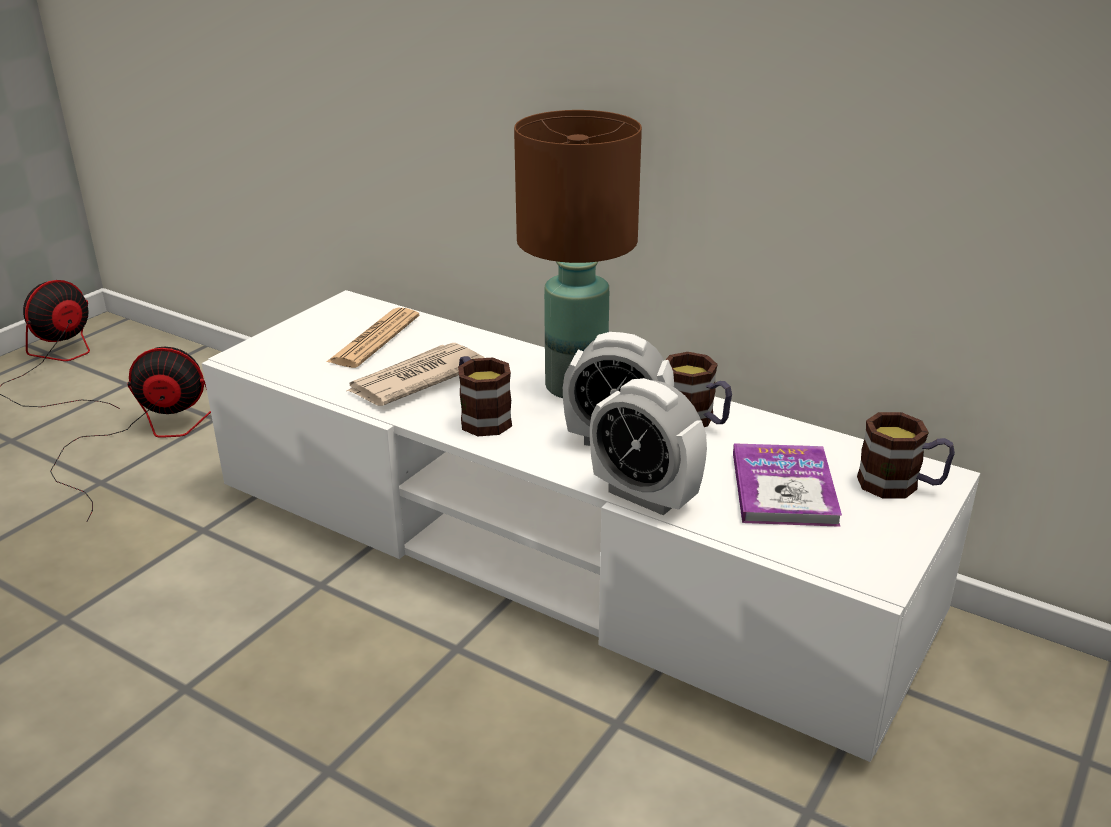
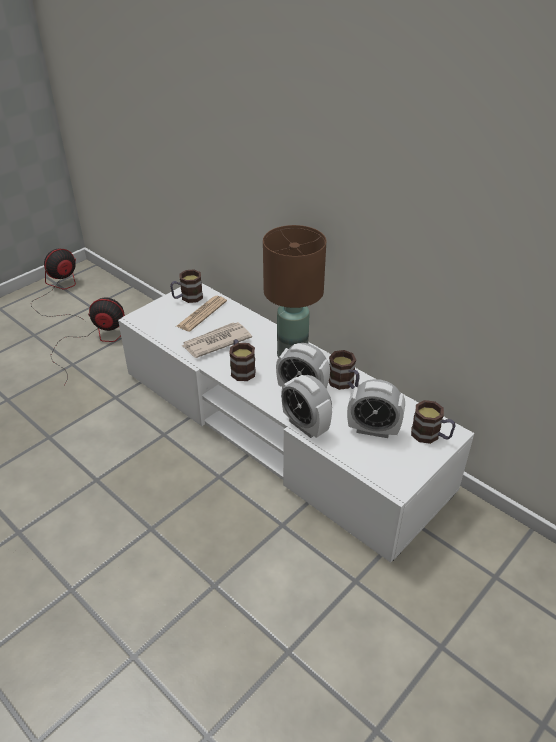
camera: 10 degrees right, 10 degrees up
book [733,443,842,527] -> alarm clock [347,379,405,438]
none -> mug [170,270,203,303]

